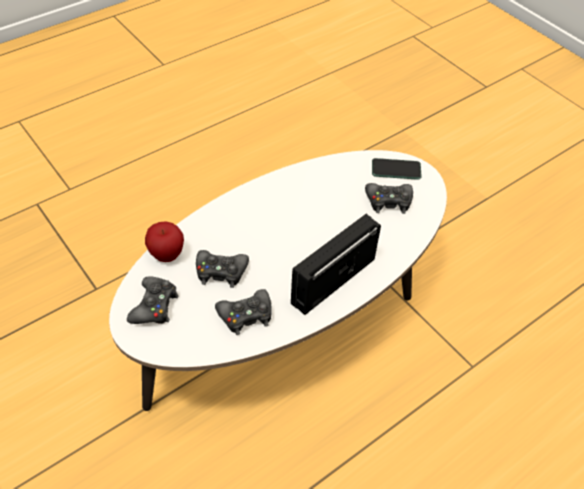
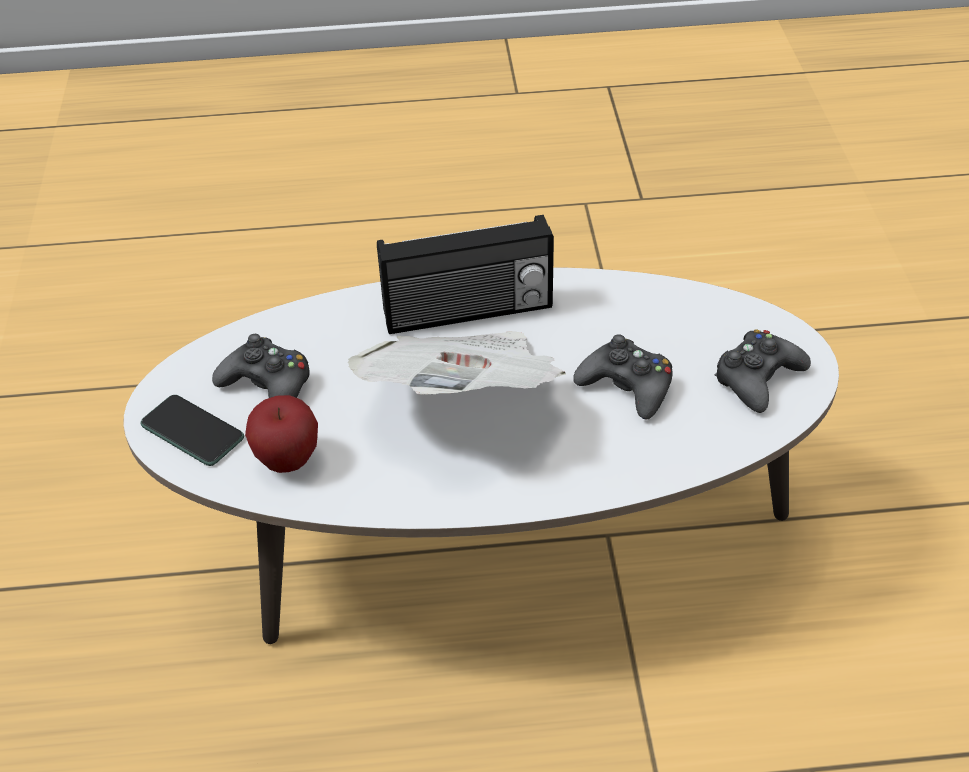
camera: 145 degrees left, 5 degrees down
apple [145,221,184,262] -> apple moved to [245,395,318,473]
black game controller [215,289,272,335] -> none
none -> newspaper [348,331,566,394]

